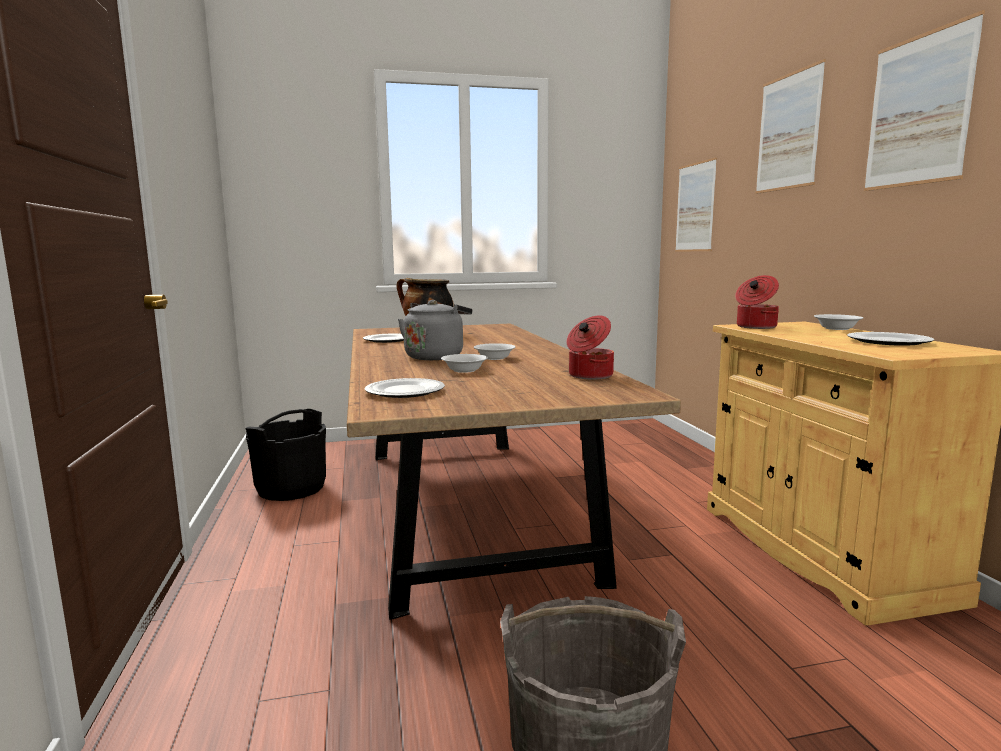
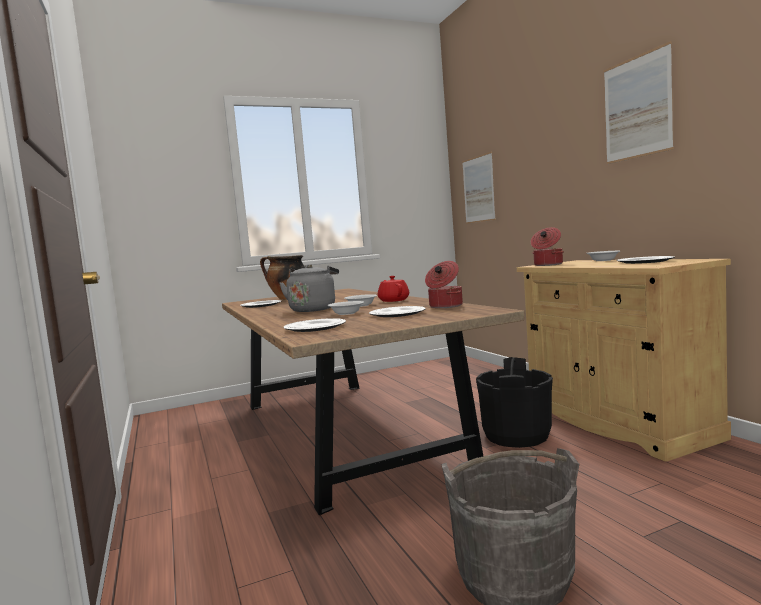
camera: 10 degrees left, 5 degrees down
black bucket [245,409,326,501] -> black bucket moved to [476,357,553,448]
picture [756,59,826,194] -> none
none -> plate [369,306,426,317]
none -> red teapot [378,276,409,302]

